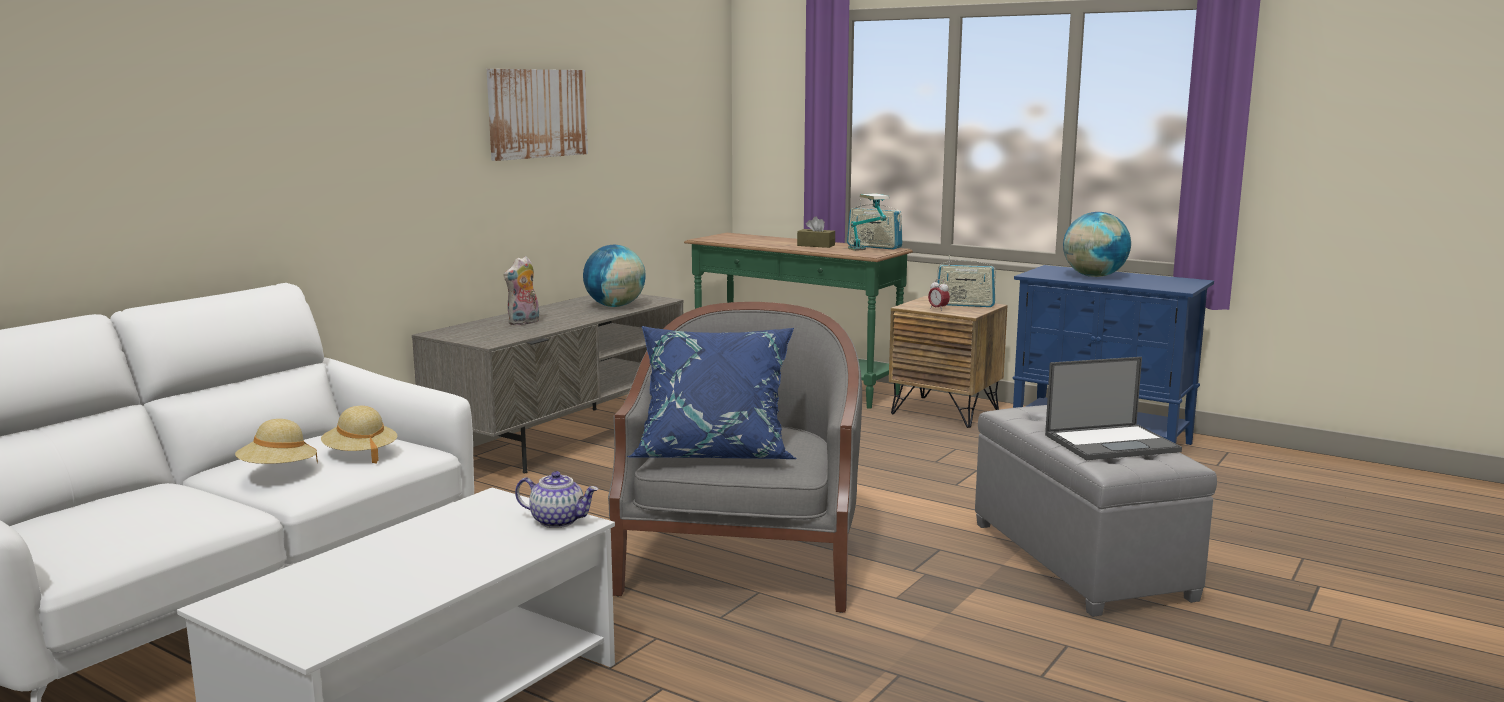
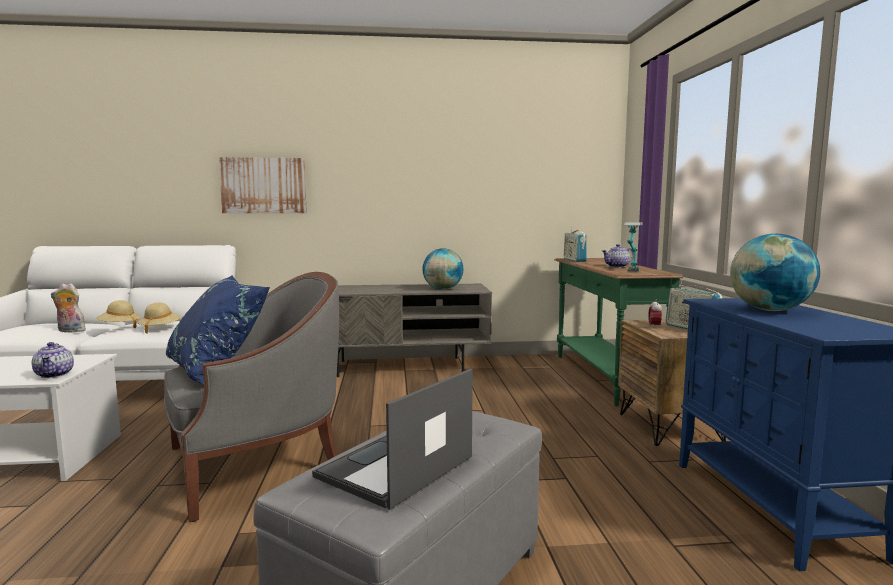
camera: 50 degrees right, 5 degrees down
picture [487,69,588,161] -> picture moved to [219,157,307,213]
plush toy [503,256,539,326] -> plush toy moved to [51,283,86,332]
brown tissue box [797,217,835,248] -> teapot [602,244,634,267]
radio [847,199,903,250] -> radio moved to [564,227,587,262]
laptop [1045,357,1182,460] -> laptop turned 90 degrees clockwise [312,369,473,510]

